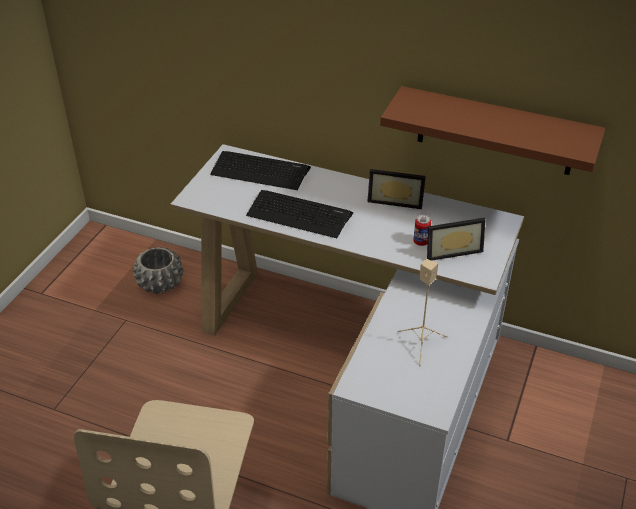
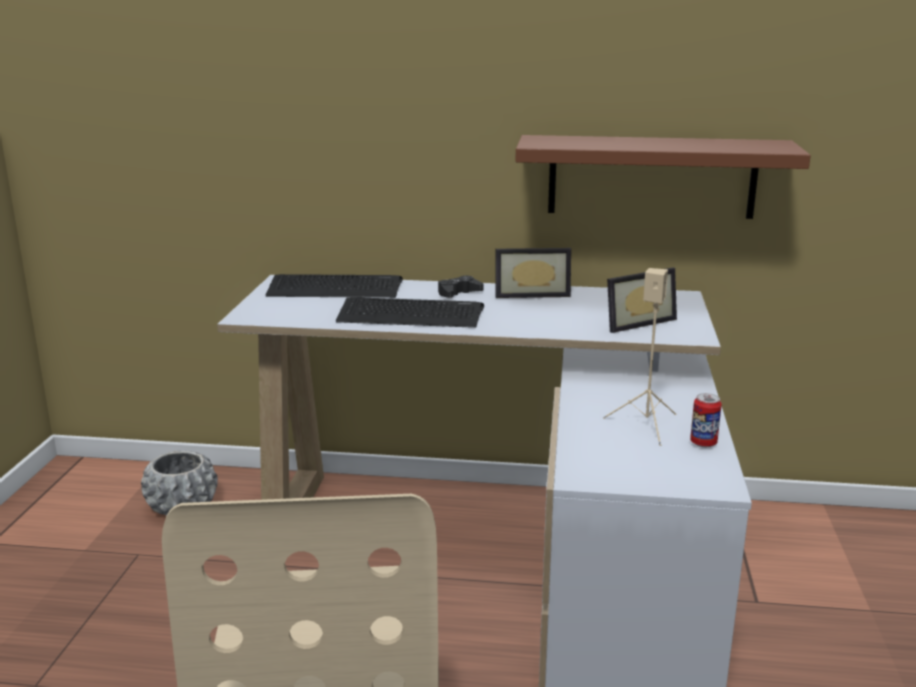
camera: 15 degrees left, 20 degrees down
can [413,215,431,246] -> can moved to [690,393,722,447]
none -> black game controller [438,275,484,298]

